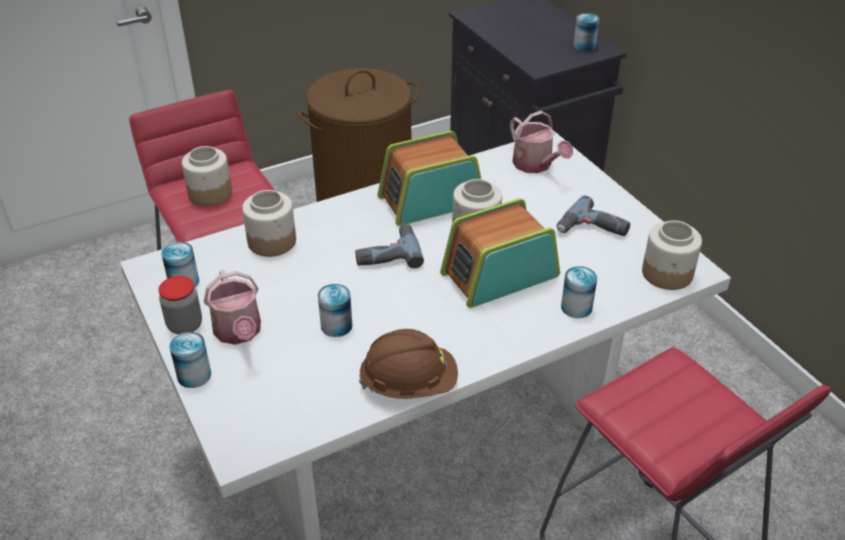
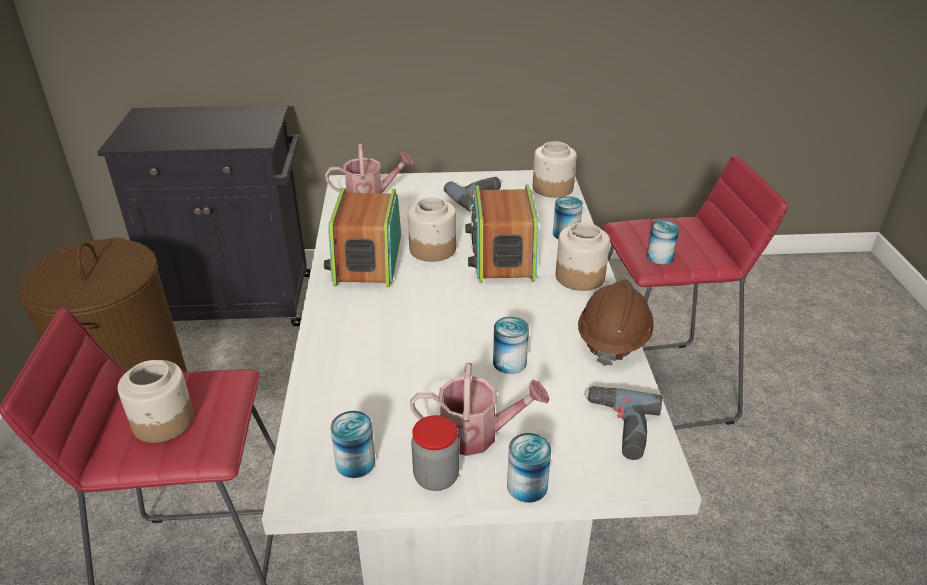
camera: 65 degrees left, 5 degrees down
jar [242,190,296,257] -> jar moved to [556,223,610,291]
power drill [355,224,424,268] -> power drill moved to [584,386,662,460]
can [573,13,599,51] -> can moved to [647,220,679,264]

